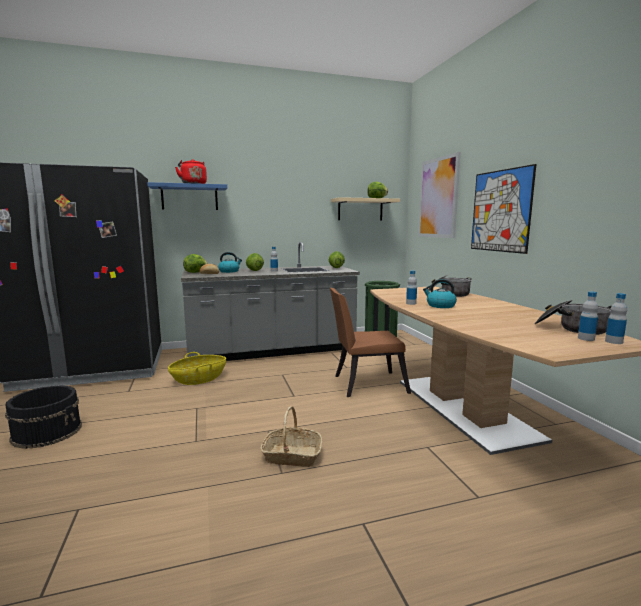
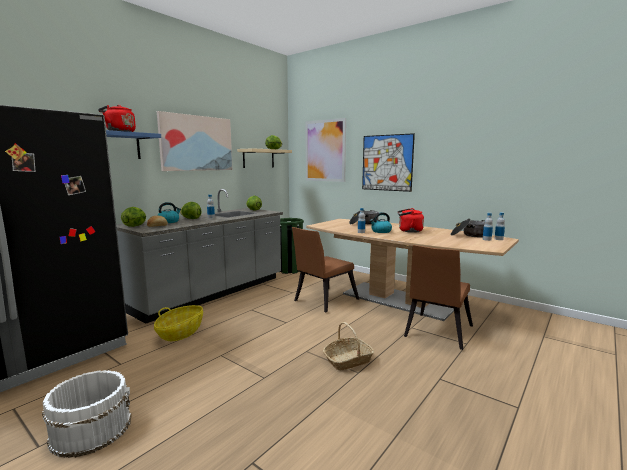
camera: 35 degrees left, 0 degrees up
black bucket [5,385,82,449] -> white bucket [42,370,131,458]
none -> picture [157,111,232,171]
none -> red kettle [397,208,424,233]
none -> brown chair [404,245,473,350]

